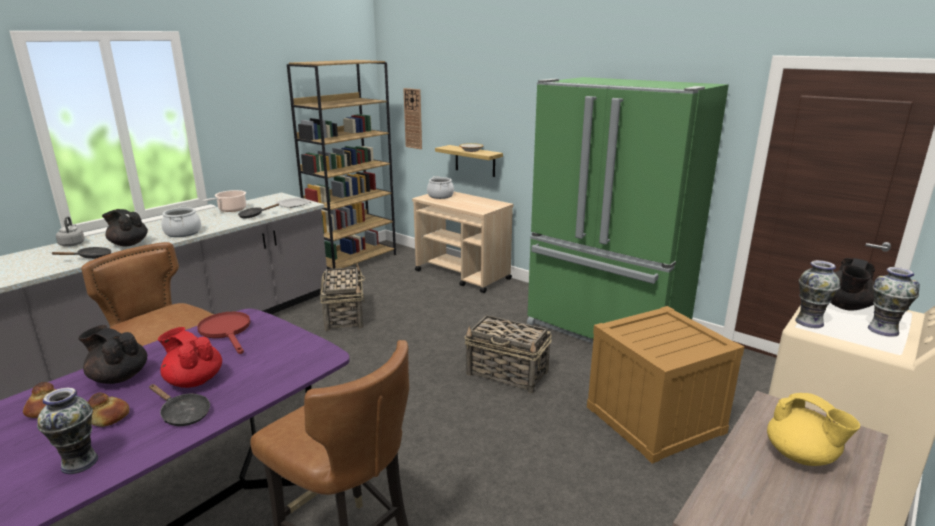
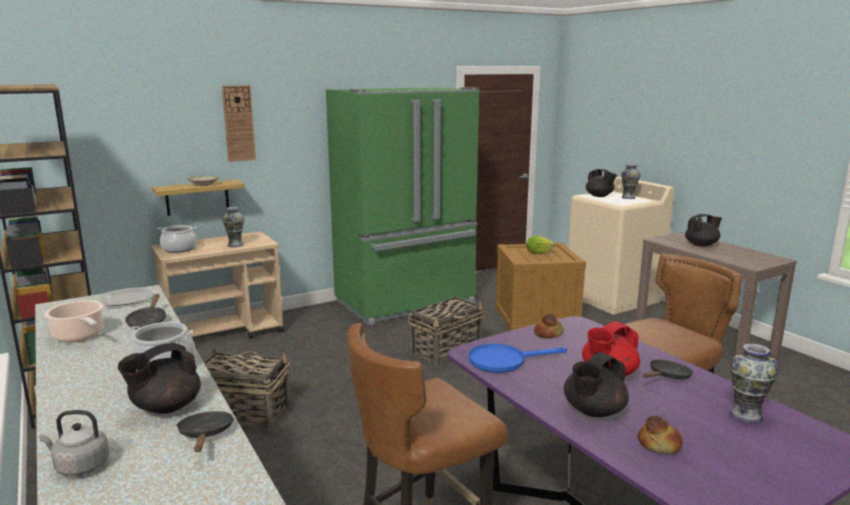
camera: 70 degrees left, 5 degrees down
bread [88,392,129,427] -> bread moved to [534,313,564,338]
red frying pan [197,312,250,354] -> blue frying pan [468,343,567,373]
wall clock [403,88,422,149] -> wall clock moved to [222,85,256,162]
yellow teapot [767,393,860,466] -> black teapot [685,214,722,247]
vase [795,260,840,328] -> vase moved to [223,207,245,247]
none -> lettuce [526,235,555,254]

